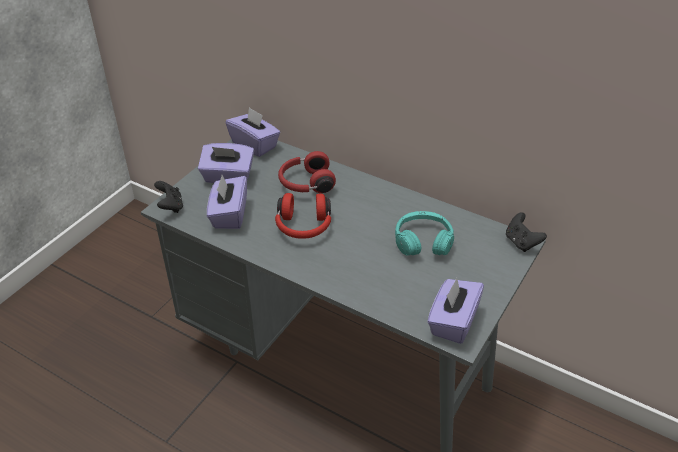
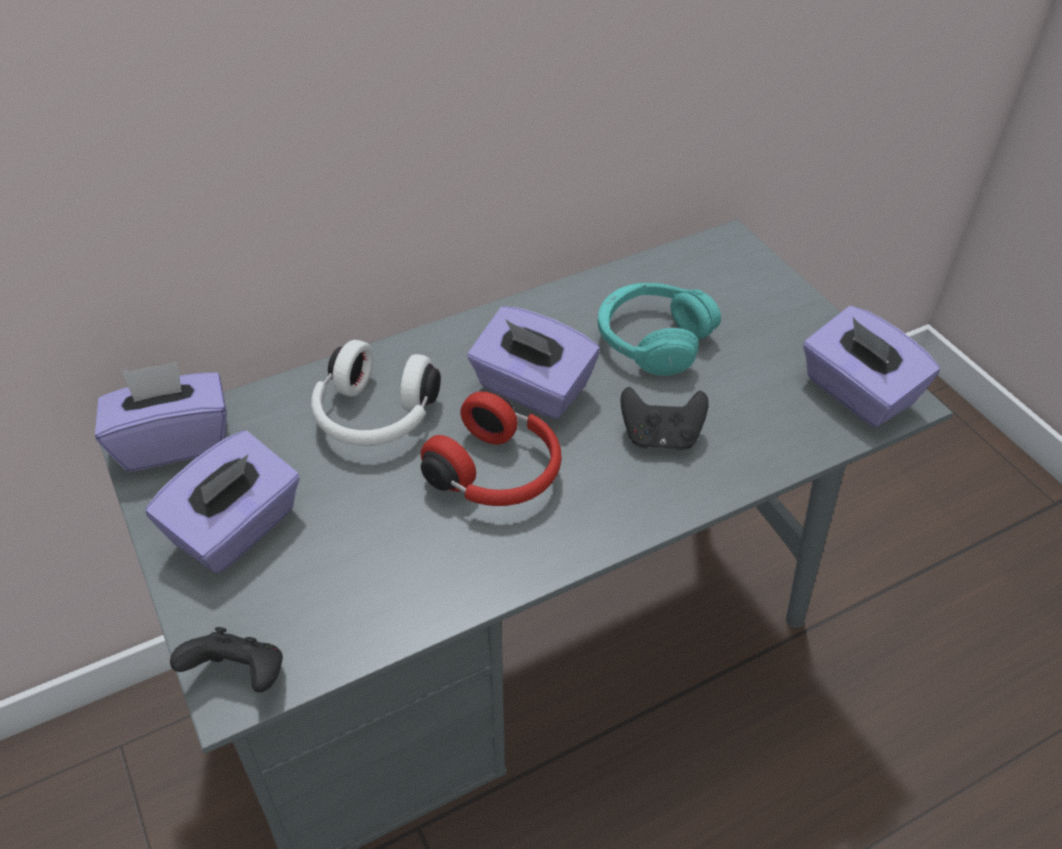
camera: 60 degrees left, 5 degrees up
purple tissue box [207,175,247,229] -> purple tissue box moved to [468,306,600,419]
red headphones [278,151,336,193] -> white headphones [311,340,441,446]
black game controller [506,212,547,252] -> black game controller moved to [620,387,709,450]

